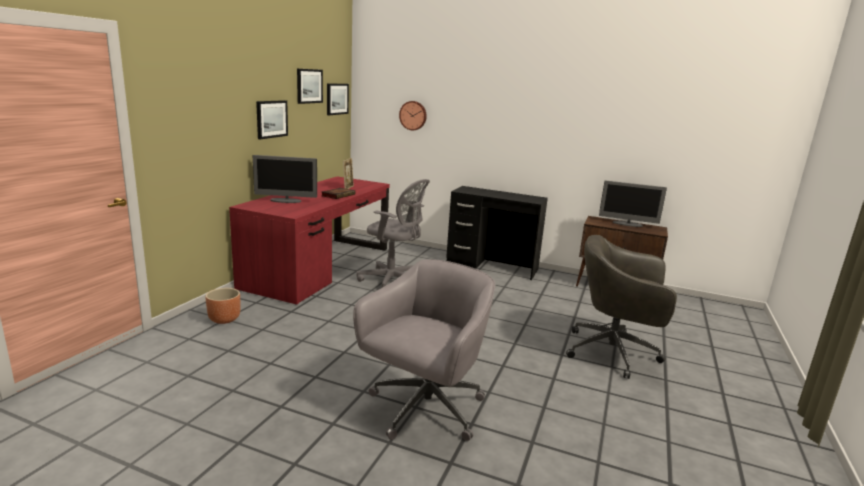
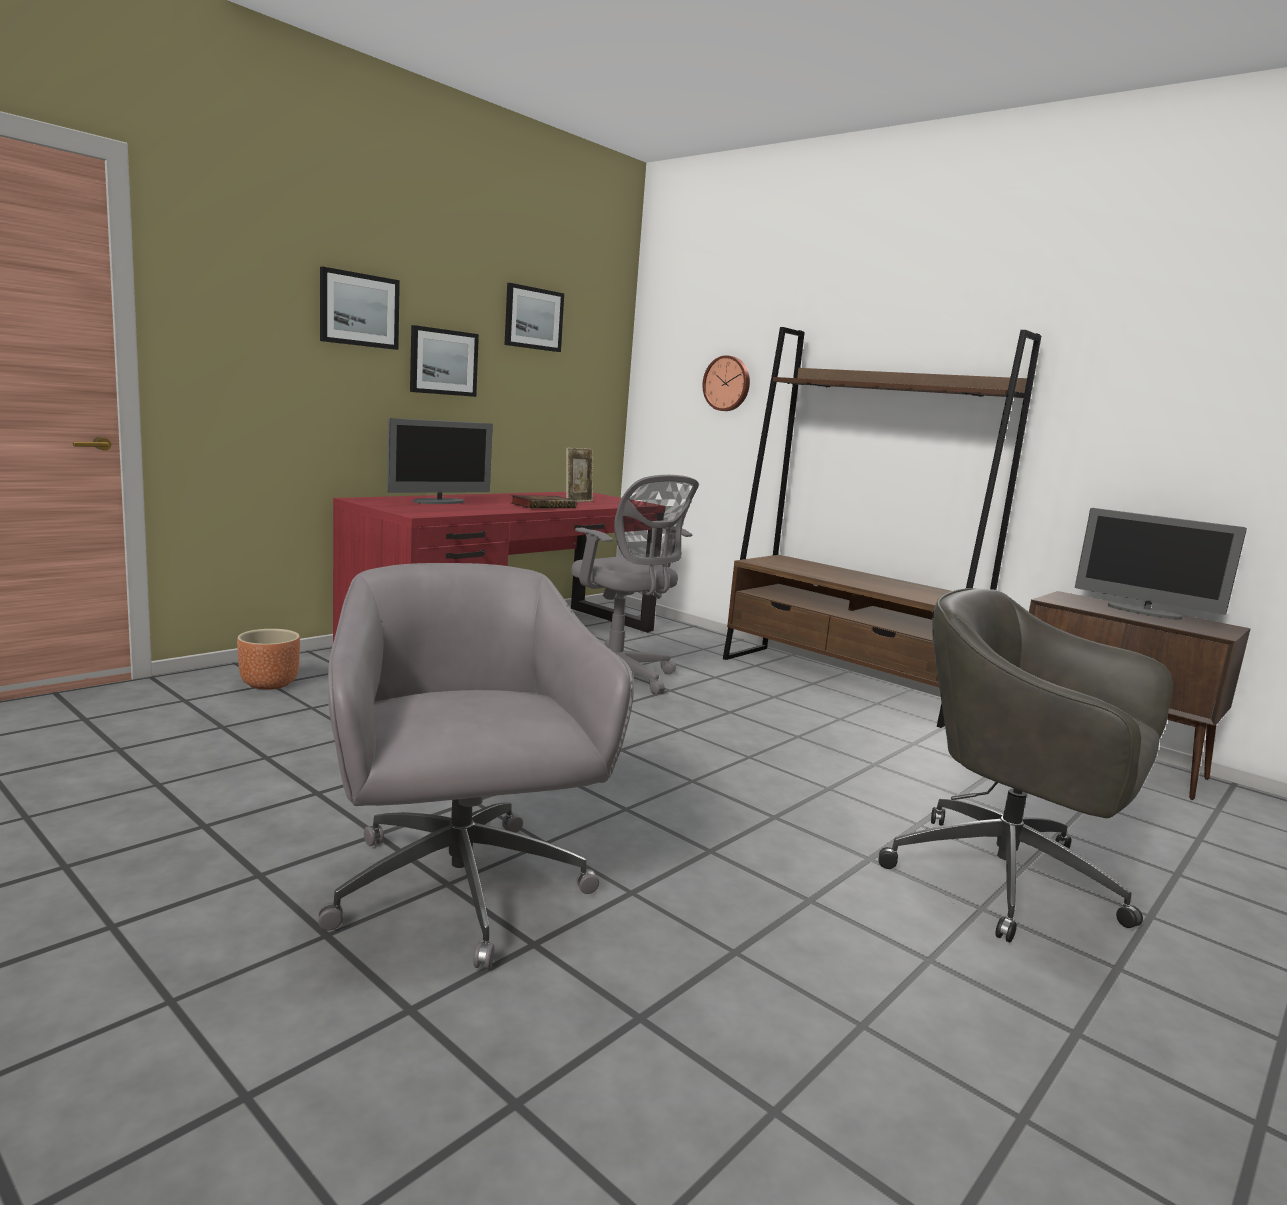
camera: 20 degrees right, 5 degrees down
monitor [252,155,317,203] -> monitor turned 60 degrees counterclockwise [387,418,493,504]
picture [327,84,349,115] -> picture moved to [320,267,400,350]
grey office chair [353,259,495,441] -> grey office chair turned 75 degrees counterclockwise [318,563,634,969]
black desk [446,186,548,280] -> brown bookcase [723,327,1041,728]

